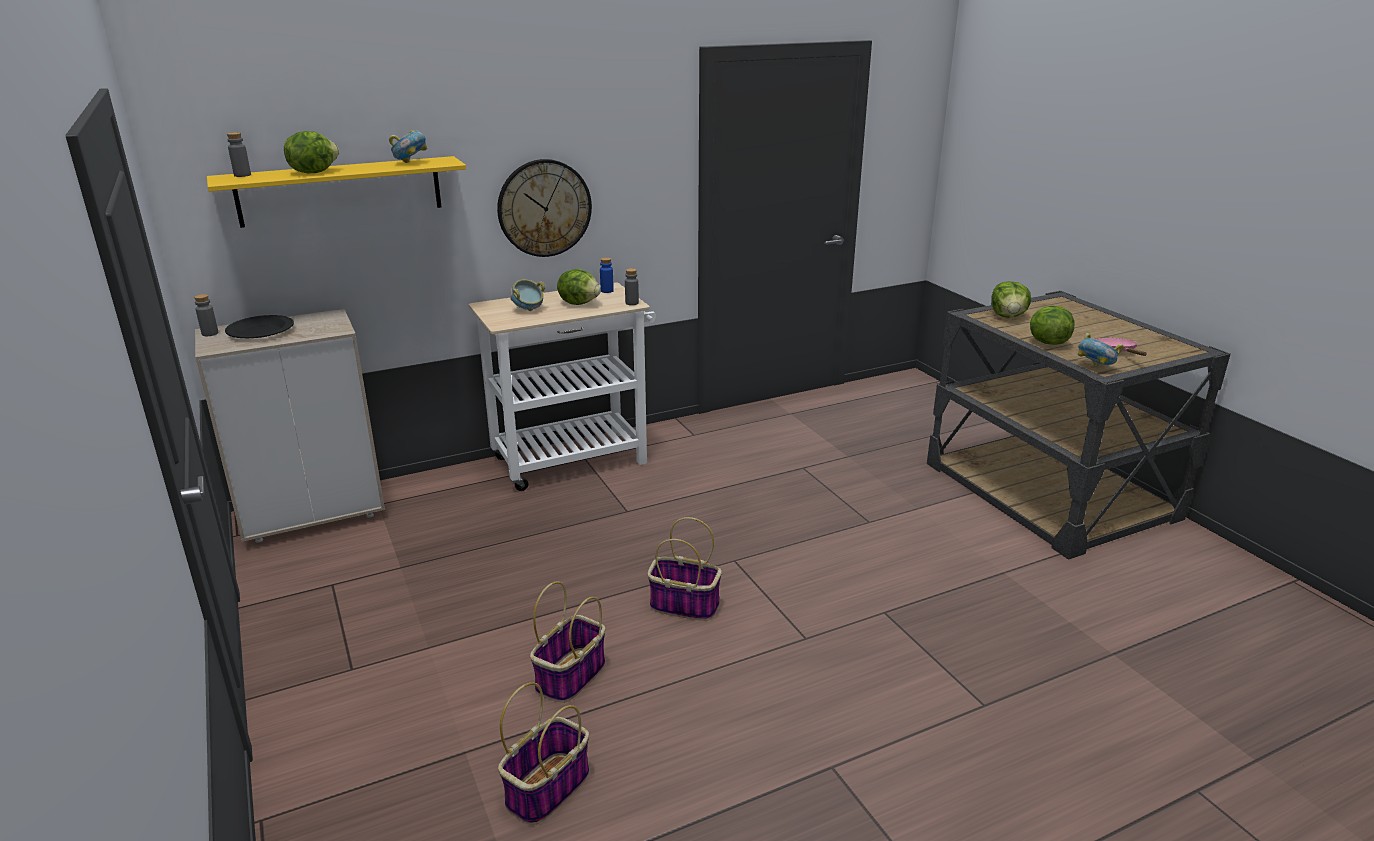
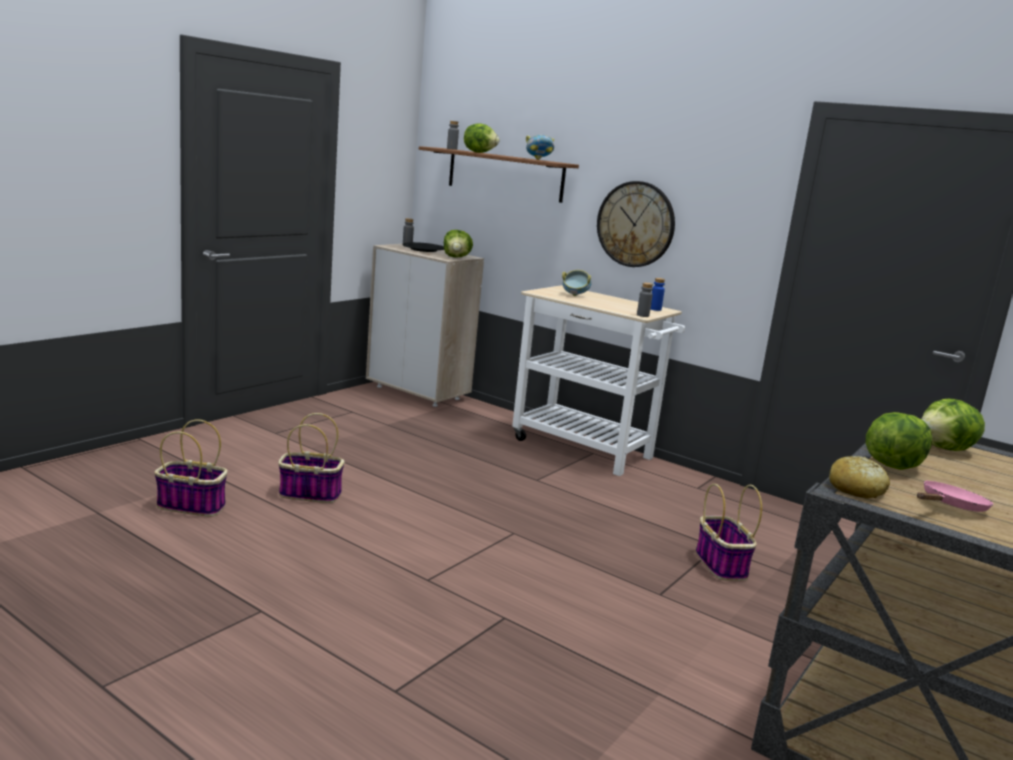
camera: 60 degrees right, 10 degrees down
yellow shelf [207,156,466,228] -> brown shelf [419,146,579,203]
lettuce [557,269,601,305] -> lettuce moved to [444,230,473,258]
basket [648,517,722,621] -> basket moved to [696,484,762,581]
bowl [1078,333,1124,368] -> bread [829,456,890,499]

